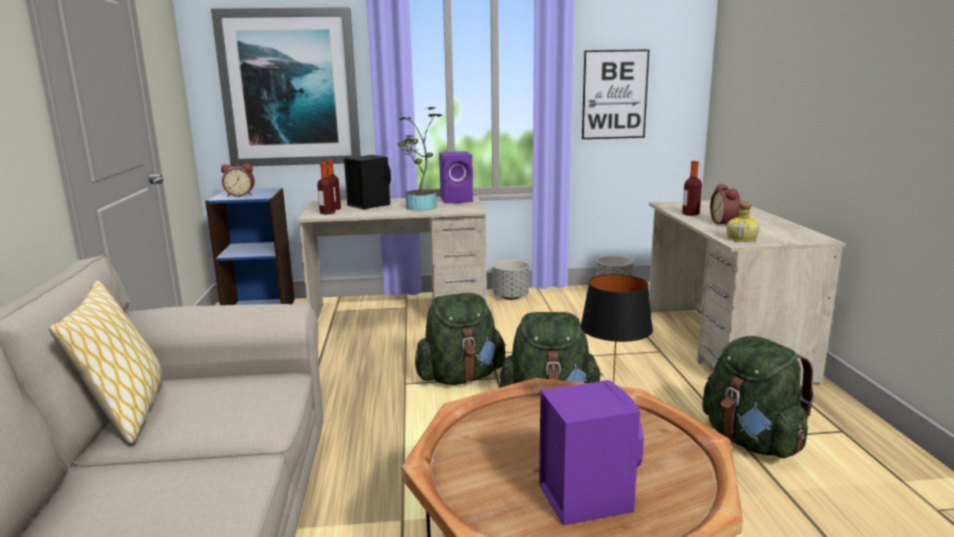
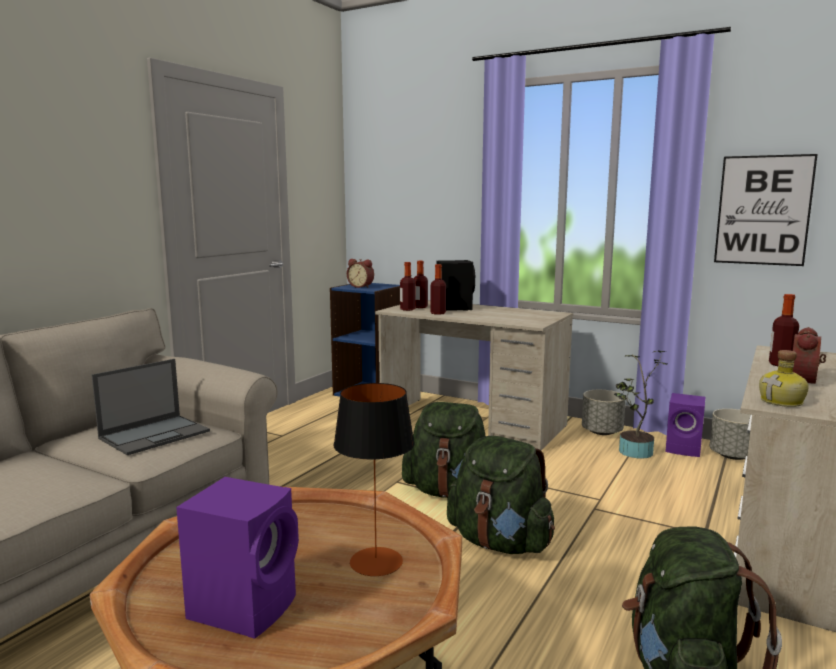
camera: 35 degrees right, 5 degrees down
pillow [49,281,163,444] -> none
picture [211,7,361,167] -> none
potted plant [397,107,442,211] -> potted plant moved to [614,351,667,459]
purple speaker [439,151,473,204] -> purple speaker moved to [665,393,705,457]
none -> laptop [92,359,210,455]
none -> bottle [430,264,446,315]

